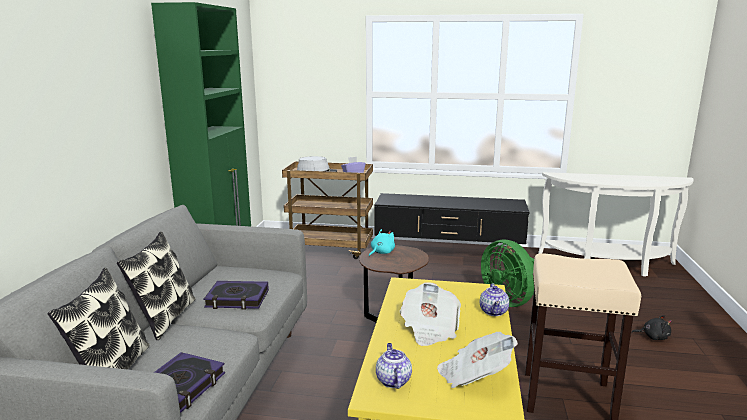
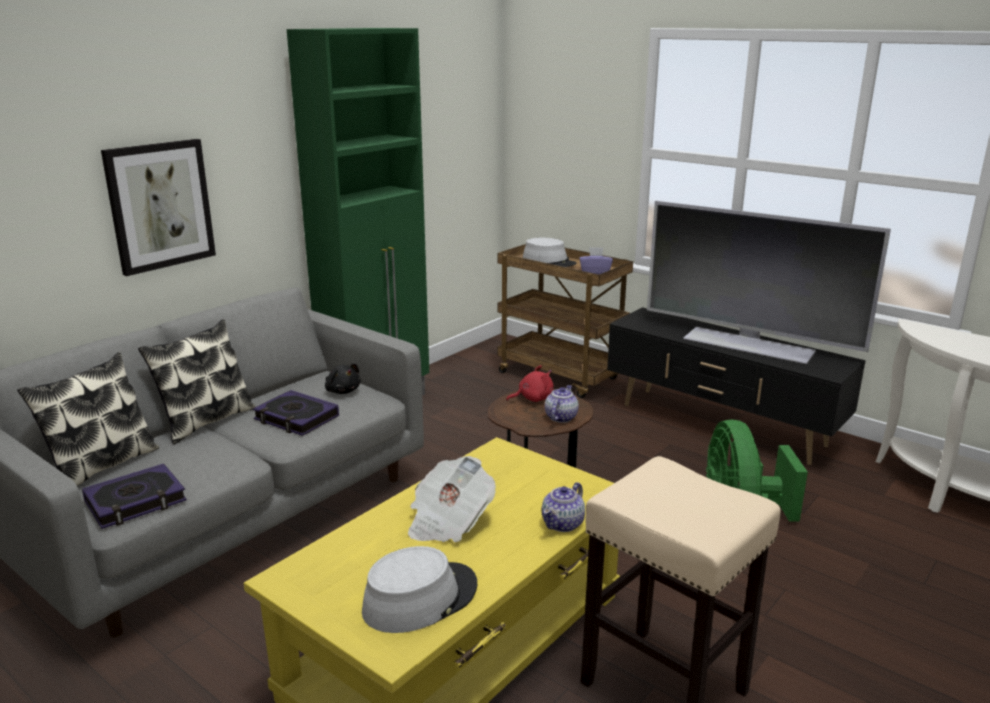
camera: 30 degrees right, 5 degrees up
turquoise plush toy [369,229,395,257] -> red plush toy [506,365,554,402]
teapot [376,343,412,389] -> teapot moved to [545,385,579,423]
newspaper [437,332,518,388] -> grey hat [362,546,477,633]
black plush toy [631,315,672,340] -> black plush toy moved to [325,363,361,394]
none -> picture [101,139,216,276]
none -> television [647,201,891,364]

